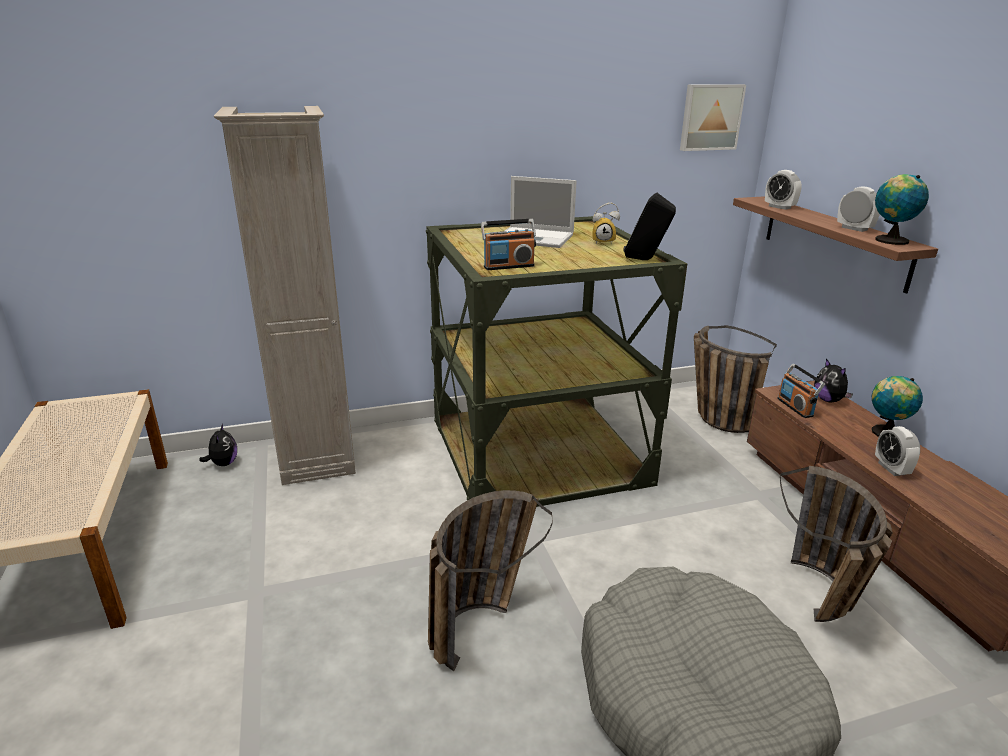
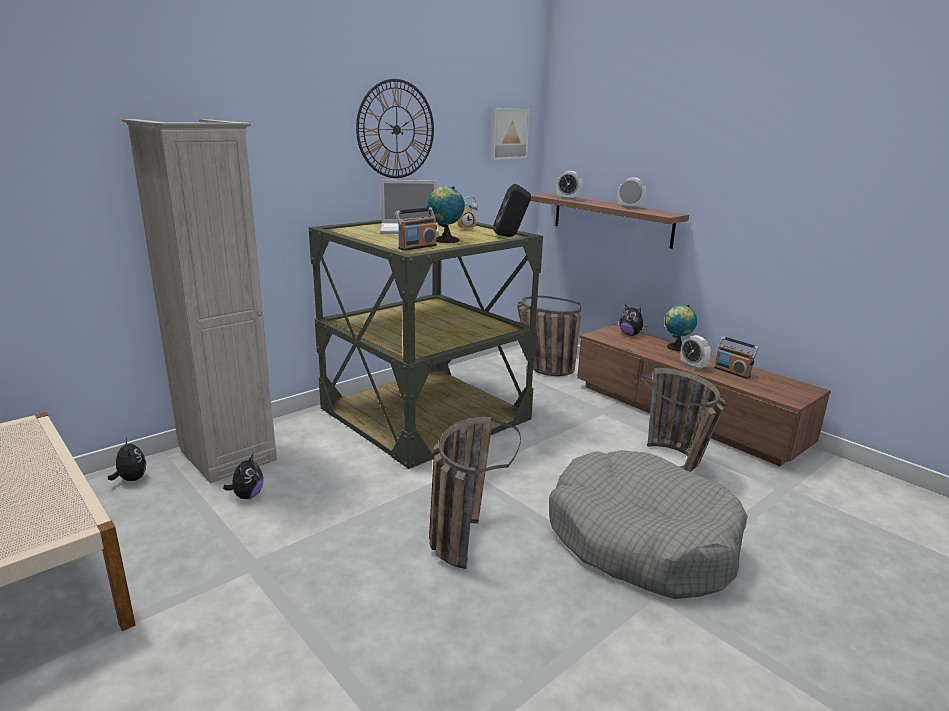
camera: 25 degrees left, 5 degrees down
radio [777,363,825,418] -> radio moved to [714,336,759,379]
globe [875,174,929,245] -> globe moved to [427,186,465,243]
none -> plush toy [223,454,263,499]
none -> wall clock [356,79,434,178]

